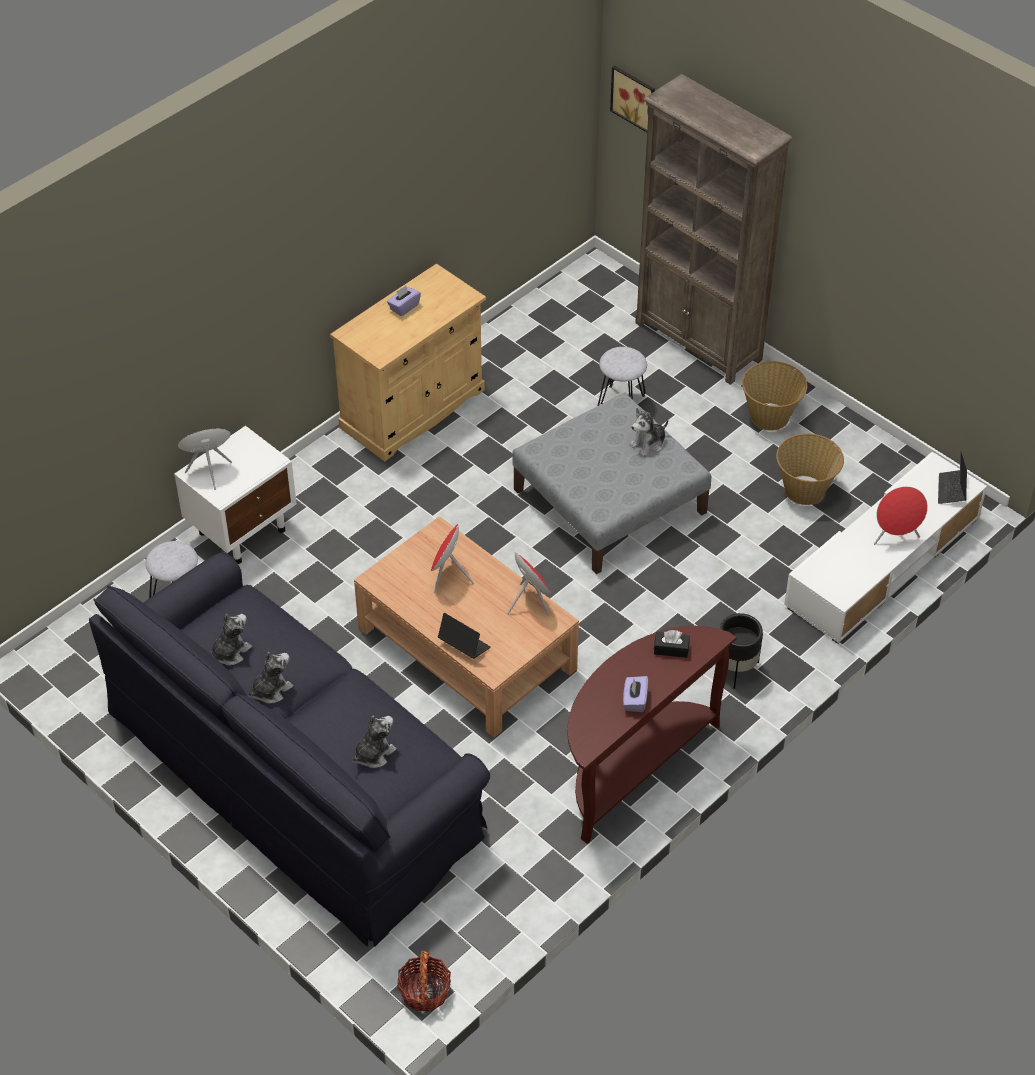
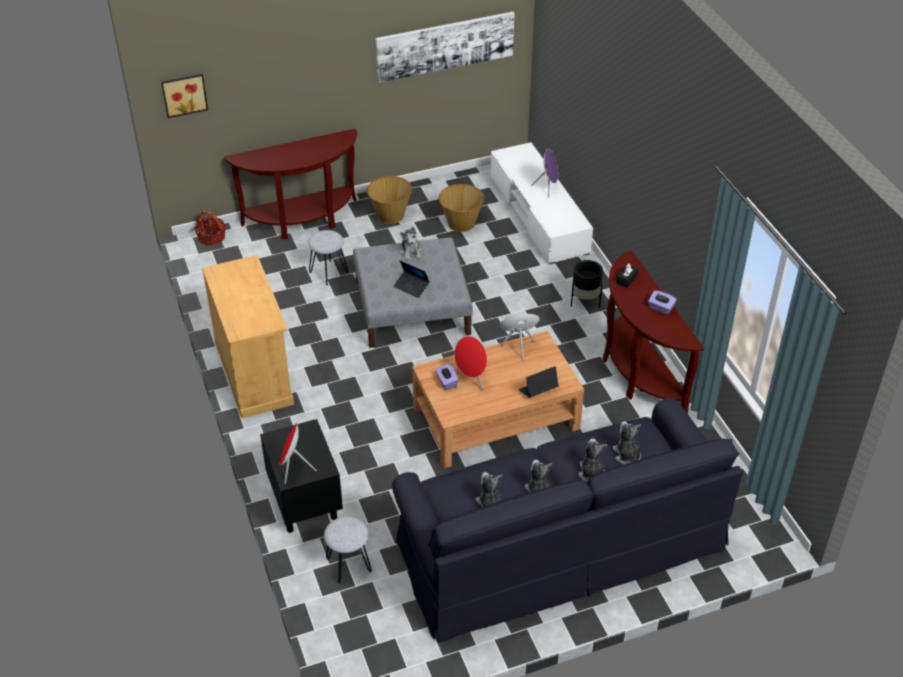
camera: 65 degrees left, 5 degrees down
white nightstand [174,426,297,564] -> black nightstand [260,419,343,533]
purple tissue box [387,286,421,316] -> purple tissue box moved to [436,363,458,390]
basket [397,950,451,1012] -> basket moved to [194,211,226,246]
brown bookcase [635,74,793,385] -> brown console table [225,129,357,239]
red speaker [874,486,928,545] -> purple speaker [531,149,558,198]
laptop [938,451,967,504] -> laptop moved to [394,261,430,298]
none -> picture [376,12,514,83]
none -> plush toy [579,438,608,482]

